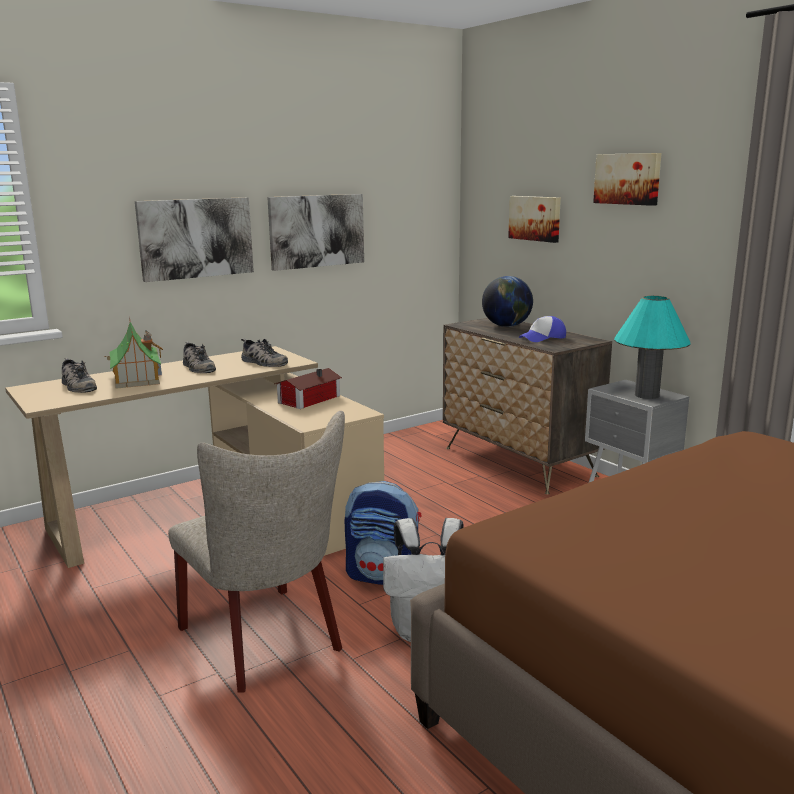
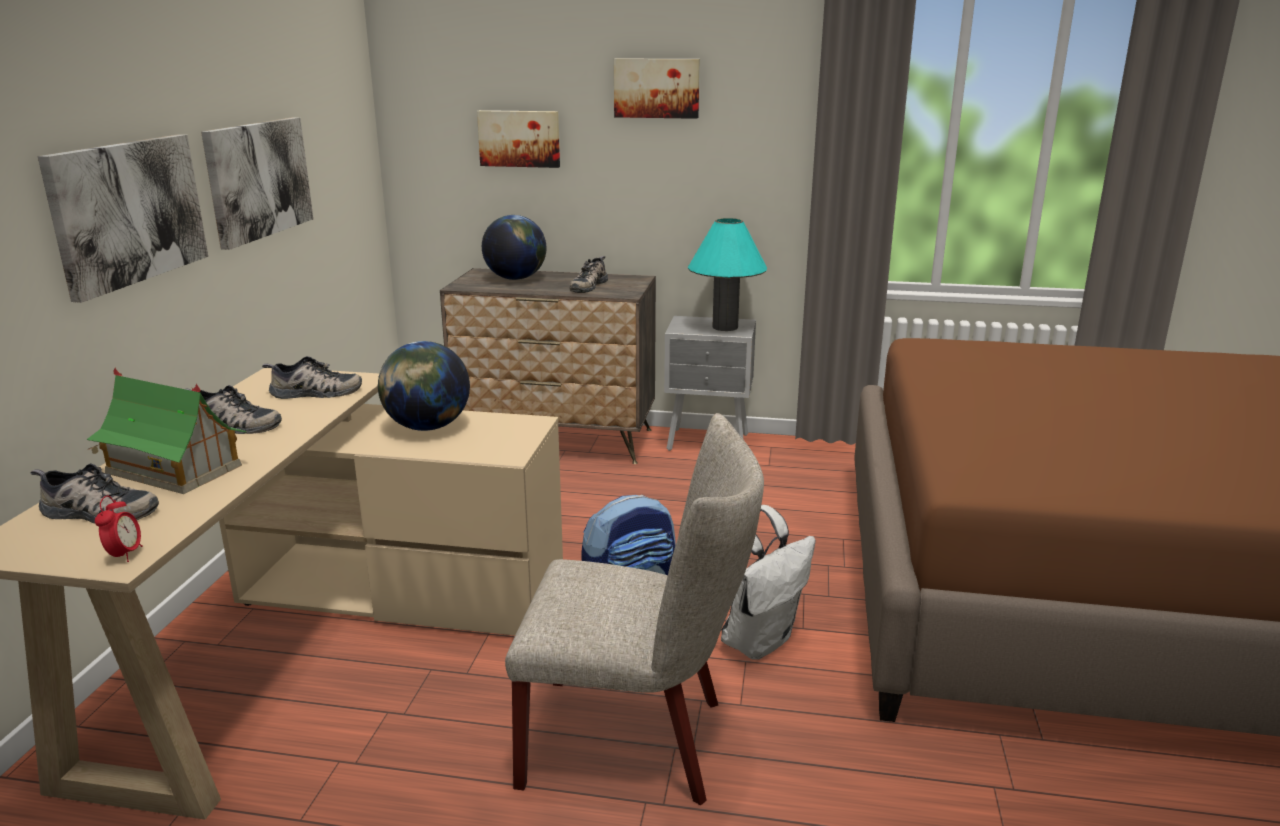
camera: 45 degrees left, 5 degrees up
toy house [275,368,342,409] -> globe [378,341,470,431]
cap [519,316,566,342] -> shoe [570,256,608,293]
none -> alarm clock [95,496,143,562]

